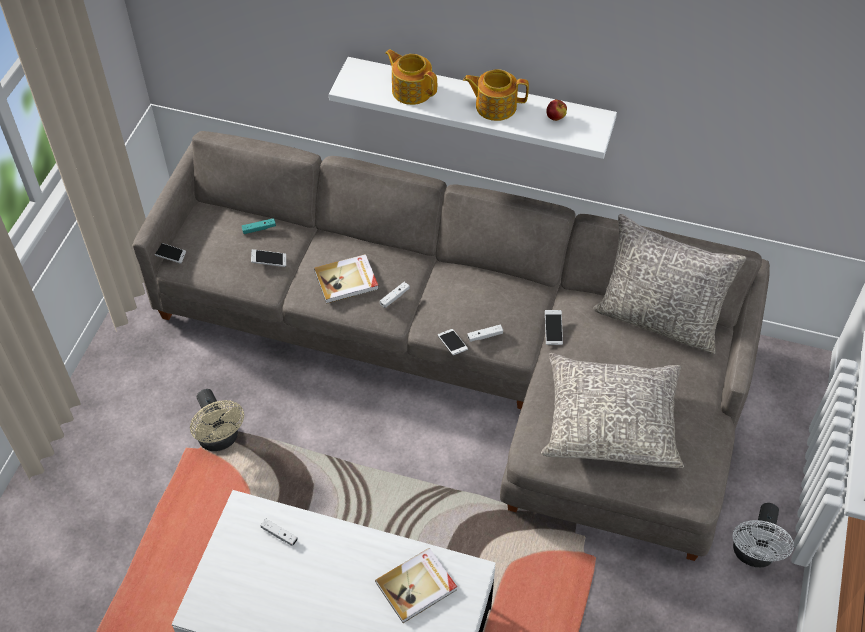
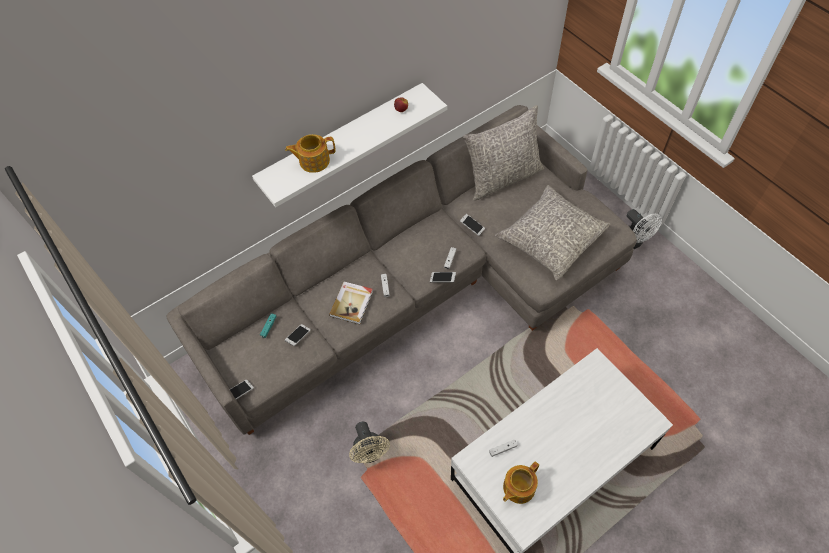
camera: 50 degrees left, 5 degrees up
beige fan [190,389,244,451] -> beige fan turned 60 degrees clockwise [349,421,390,463]
book [375,548,457,623] -> none
teapot [463,69,529,121] -> teapot moved to [503,461,539,504]

